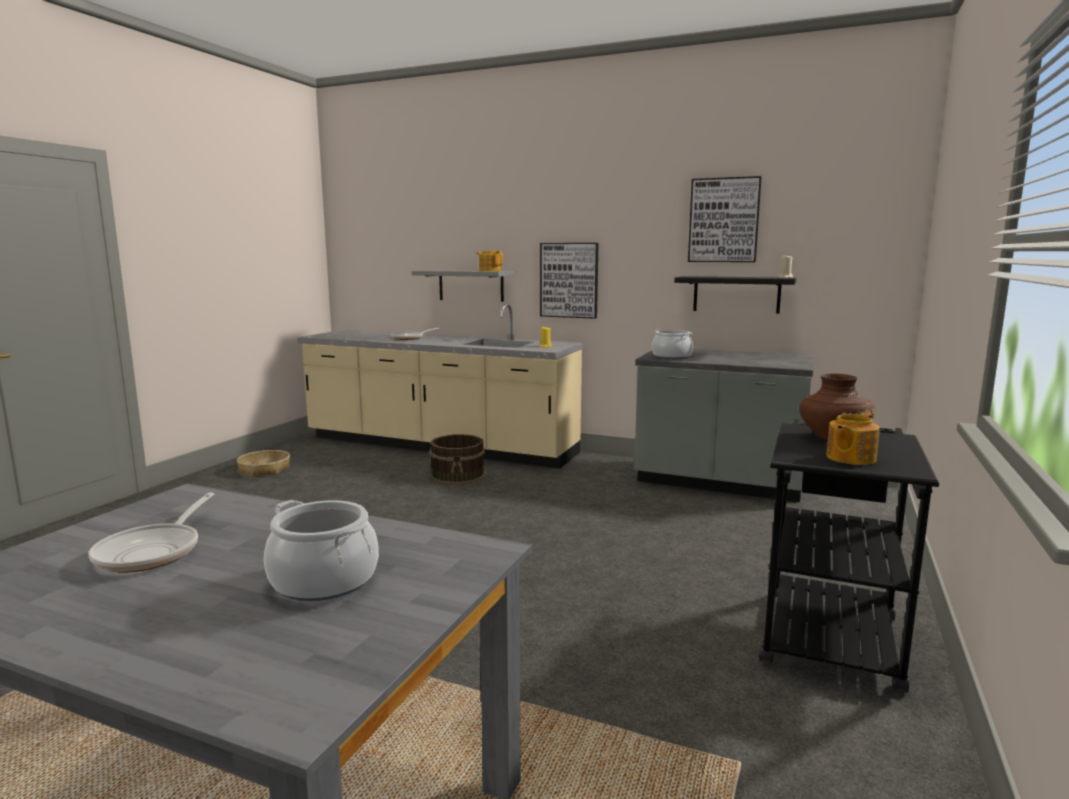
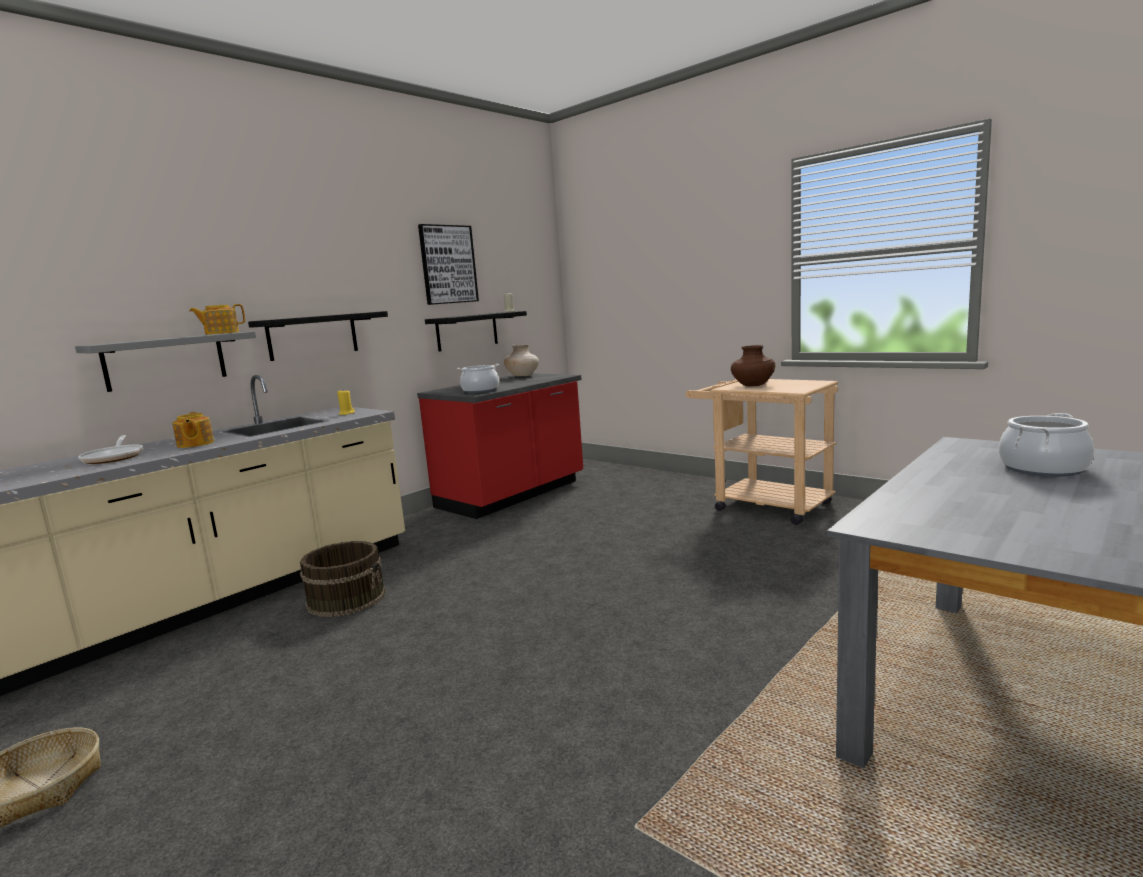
camera: 70 degrees left, 0 degrees up
frying pan [88,493,215,572] -> none
picture [540,243,598,319] -> black shelf [248,311,388,361]
grey counter [634,349,815,502] -> red counter [417,373,583,519]
black cart [759,419,939,693] -> beige cart [686,379,838,525]
teapot [826,413,880,465] -> teapot moved to [172,412,214,448]
none -> beige vase [504,344,539,376]

